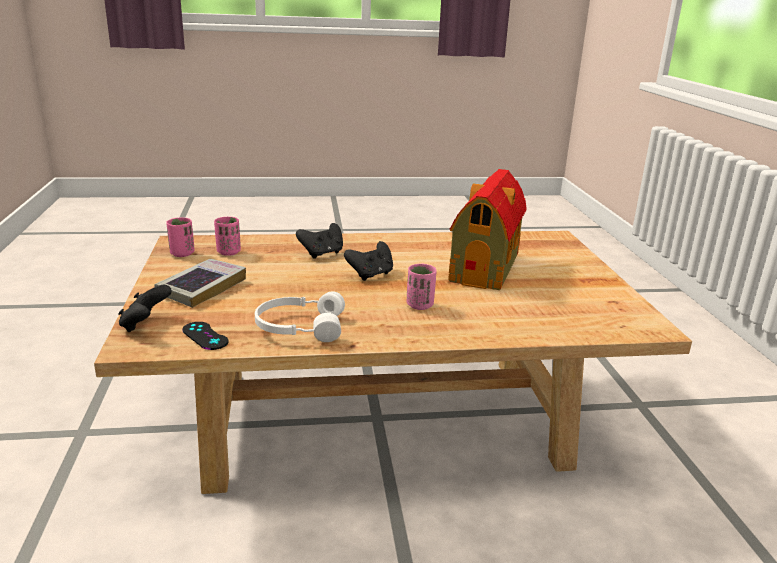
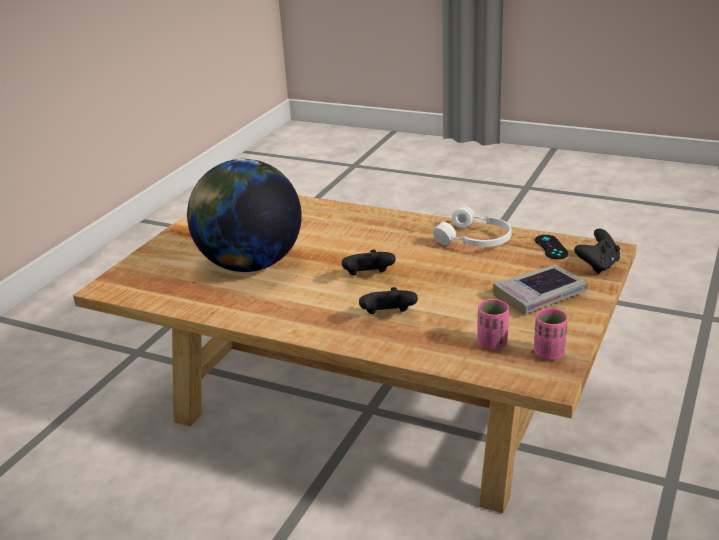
camera: 145 degrees left, 5 degrees up
pink cup [407,264,436,310] -> none
toy house [448,169,527,290] -> globe [187,159,302,272]

